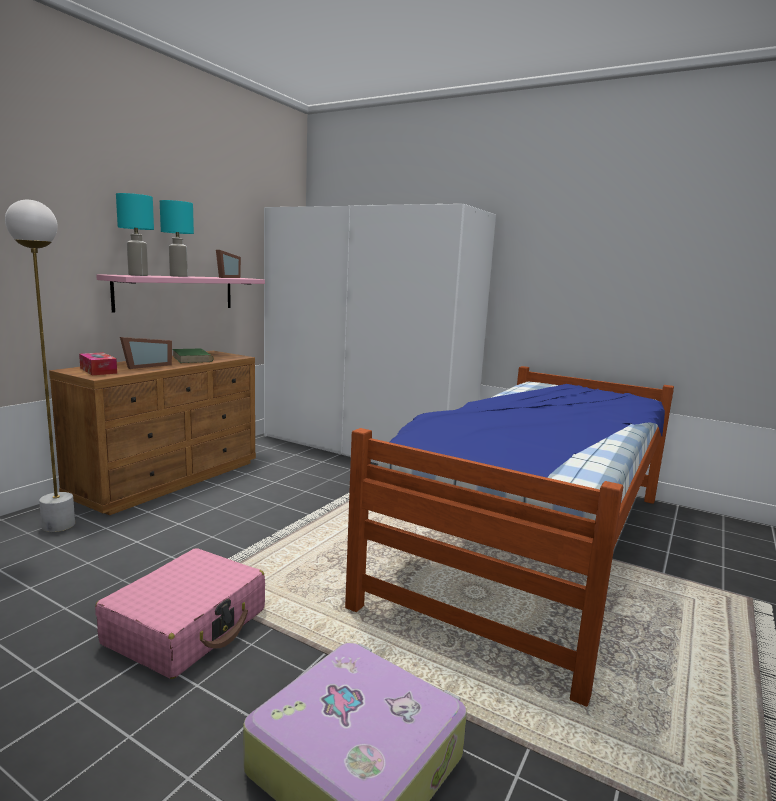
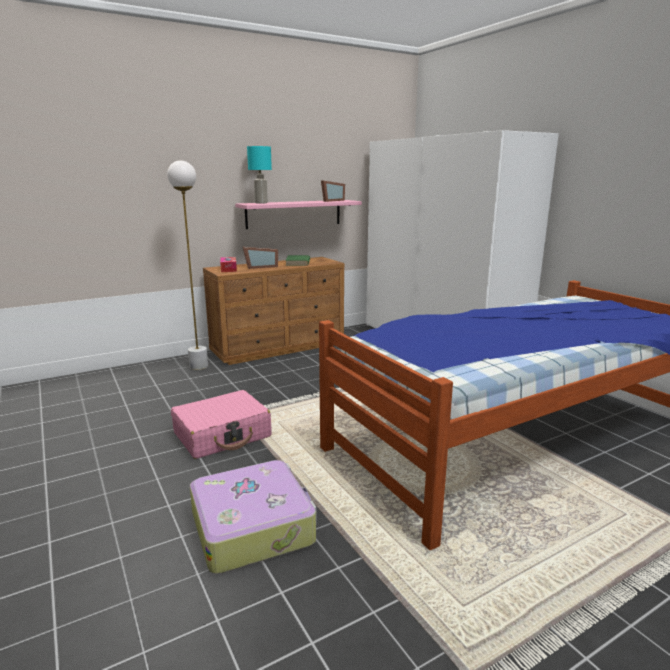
camera: 30 degrees right, 5 degrees up
turquoise table lamp [160,200,194,277] -> none

